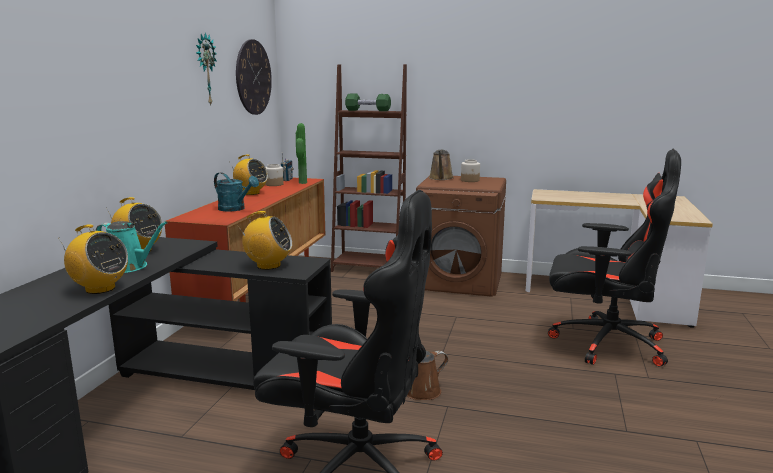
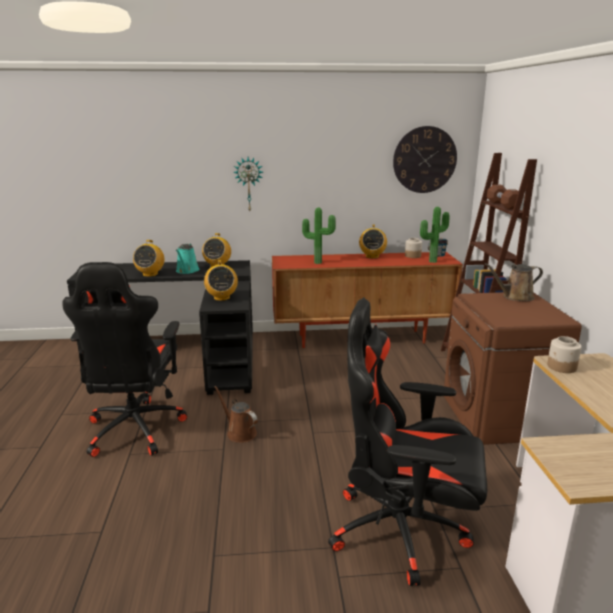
camera: 70 degrees right, 5 degrees up
wall clock [196,33,217,106] -> wall clock moved to [233,157,263,211]
turquoise watering can [214,172,259,212] -> potted plant [302,208,336,264]
green dumbbell [345,94,391,111] -> brown dumbbell [487,185,519,209]
jar [461,159,480,182] -> jar moved to [547,336,582,373]
black office chair [548,148,681,366] -> black office chair turned 105 degrees clockwise [328,297,487,586]

